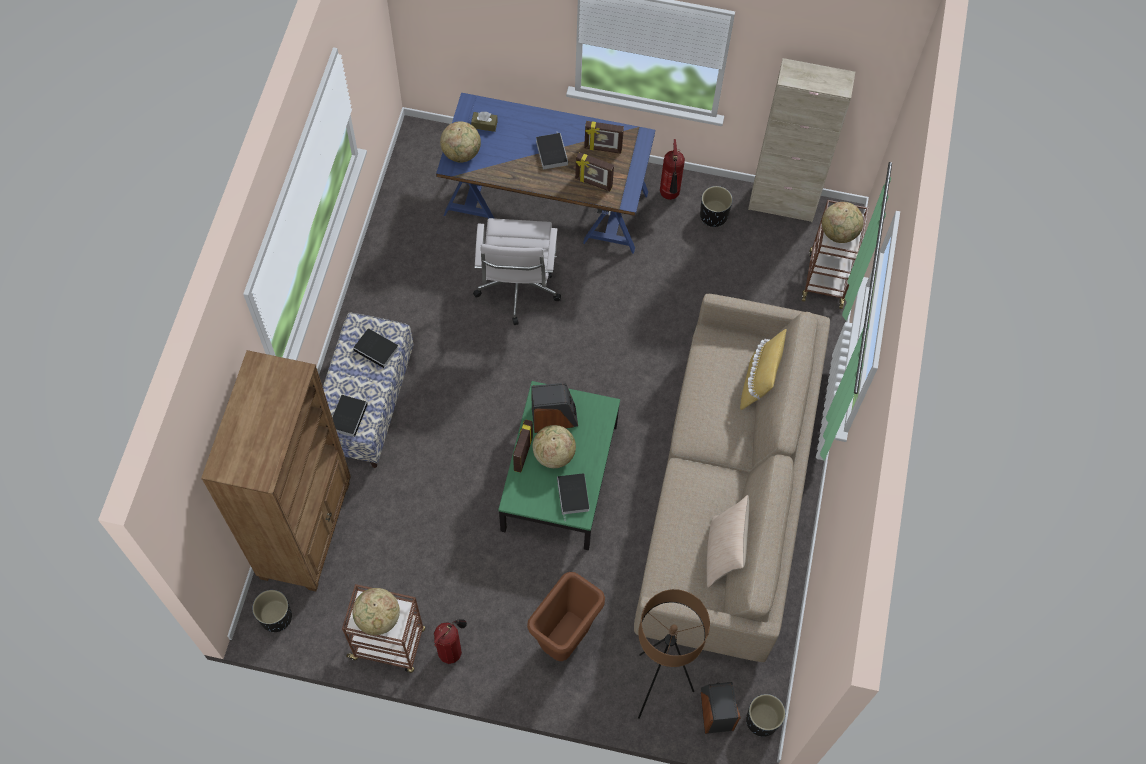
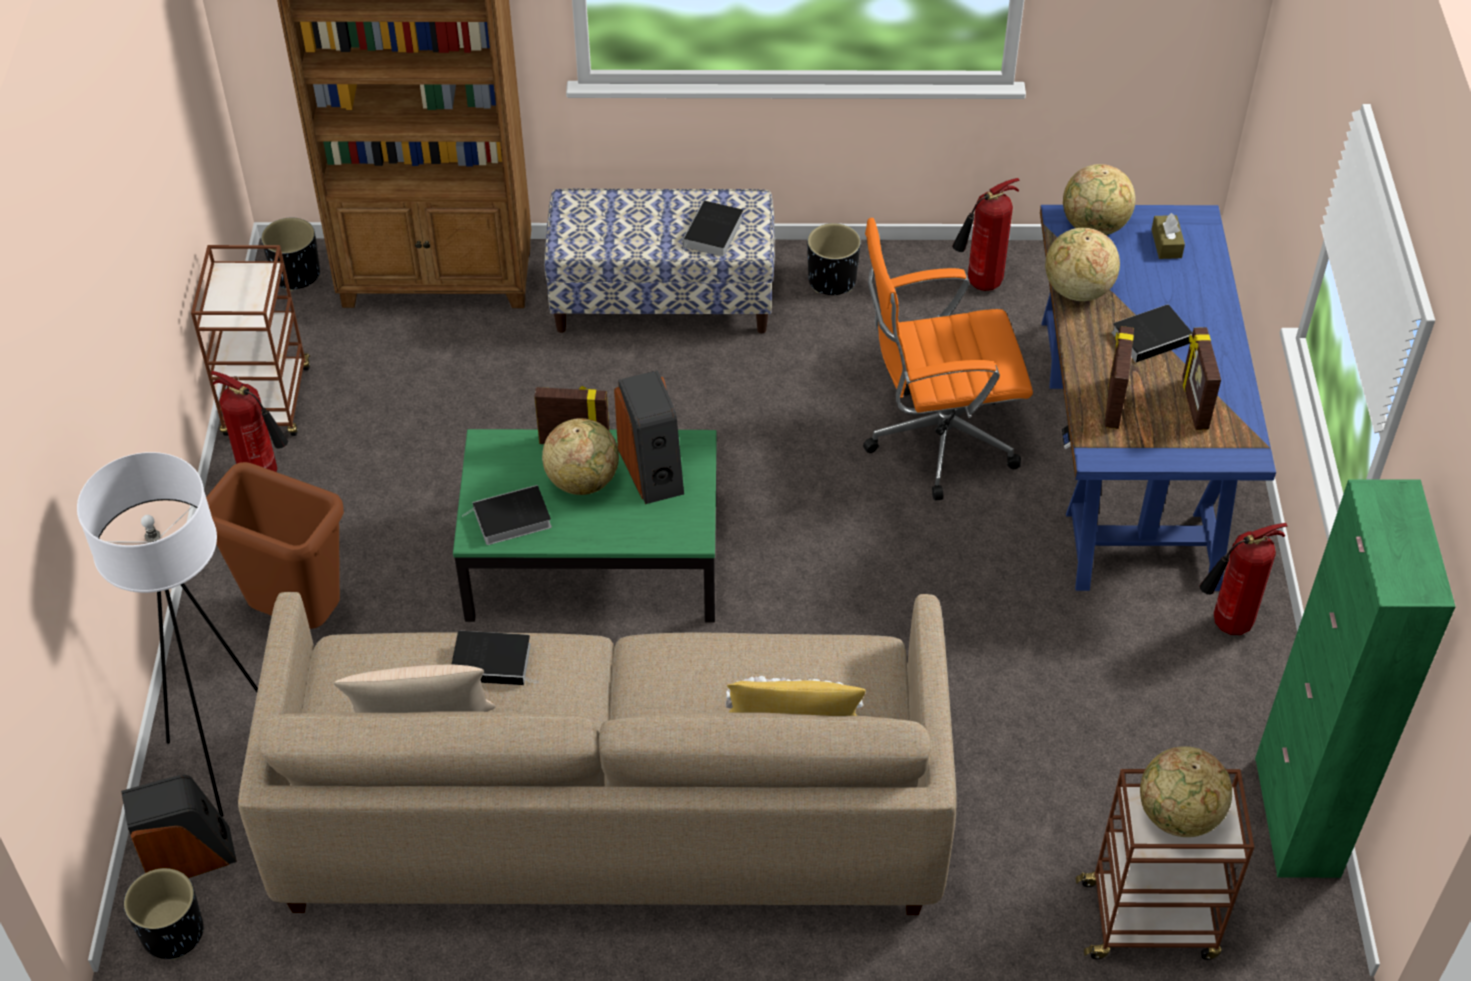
camera: 80 degrees right, 15 degrees down
book [332,395,368,437] -> book moved to [451,631,539,685]
globe [352,588,400,635] -> globe moved to [1045,228,1120,301]
white office chair [473,218,561,325] -> orange office chair [863,218,1033,501]
brown floor lamp [638,589,710,719] -> white floor lamp [77,452,258,817]
black planter [700,186,733,227] -> black planter moved to [807,223,861,295]
beige cabinet [748,58,855,222] -> green cabinet [1255,479,1456,878]
none -> fire extinguisher [952,178,1020,291]

